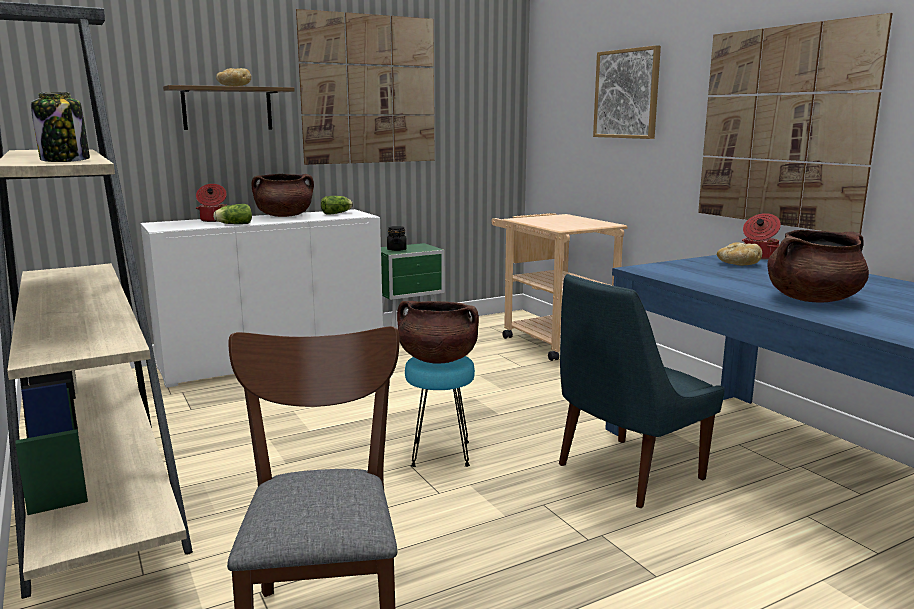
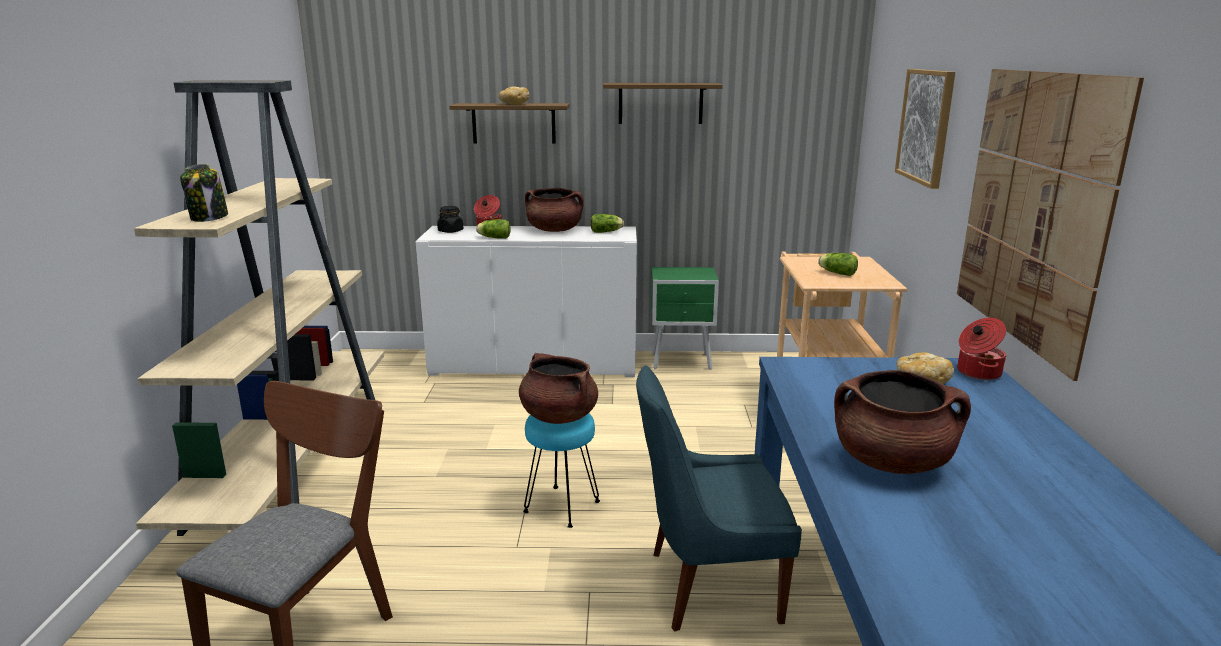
camera: 30 degrees right, 5 degrees up
picture [296,9,435,165] -> shelf [603,83,723,124]
black jar [387,226,407,251] -> black jar moved to [437,206,463,233]
none -> lettuce [818,253,858,276]

